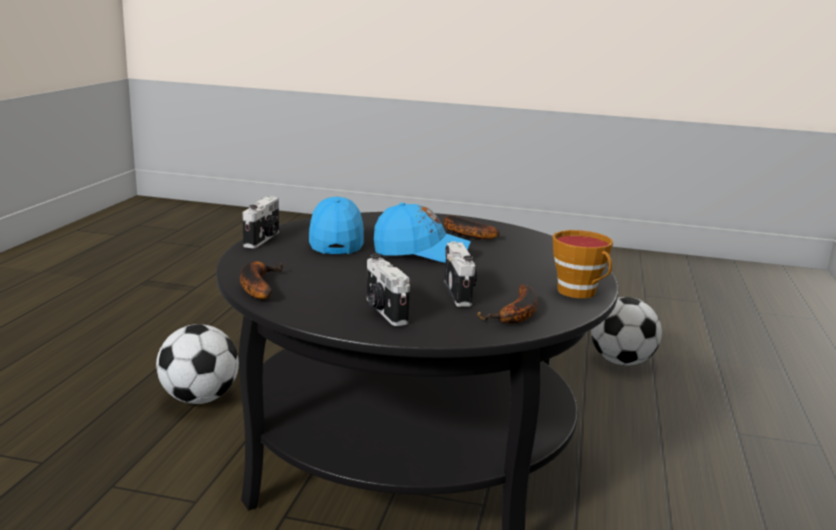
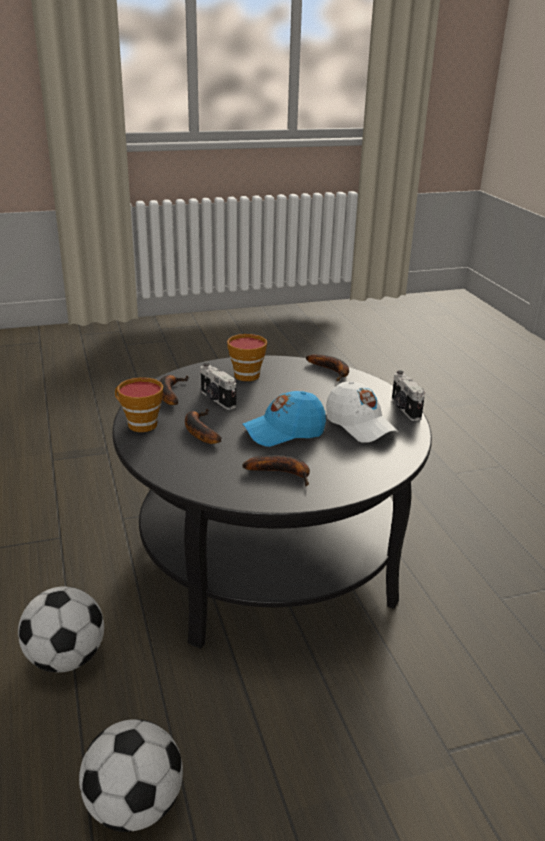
camera: 150 degrees right, 10 degrees up
football [156,324,239,404] -> football moved to [18,586,104,673]
blue cap [309,197,364,254] -> white cap [326,381,398,443]
camera [367,254,410,326] -> cup [227,334,267,381]
none -> banana [185,409,222,444]

